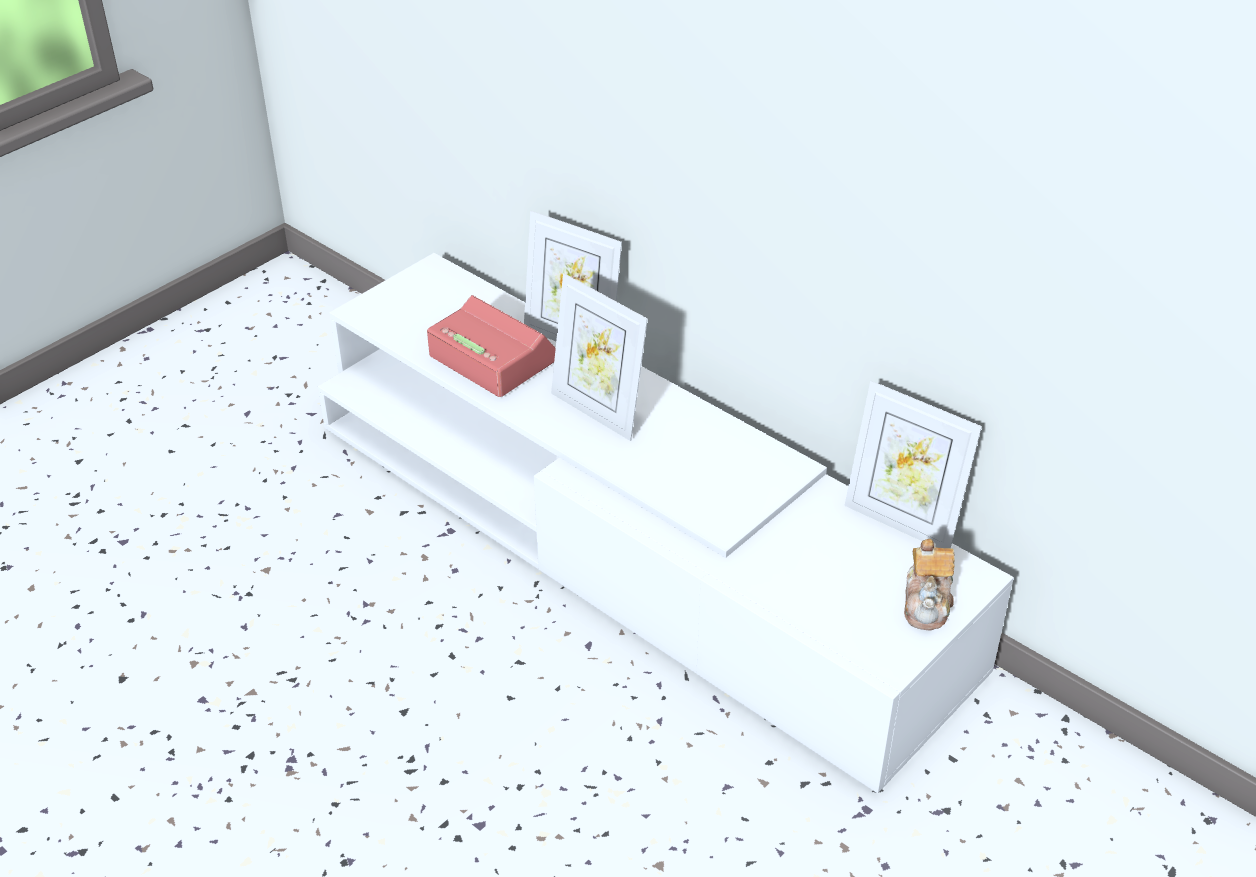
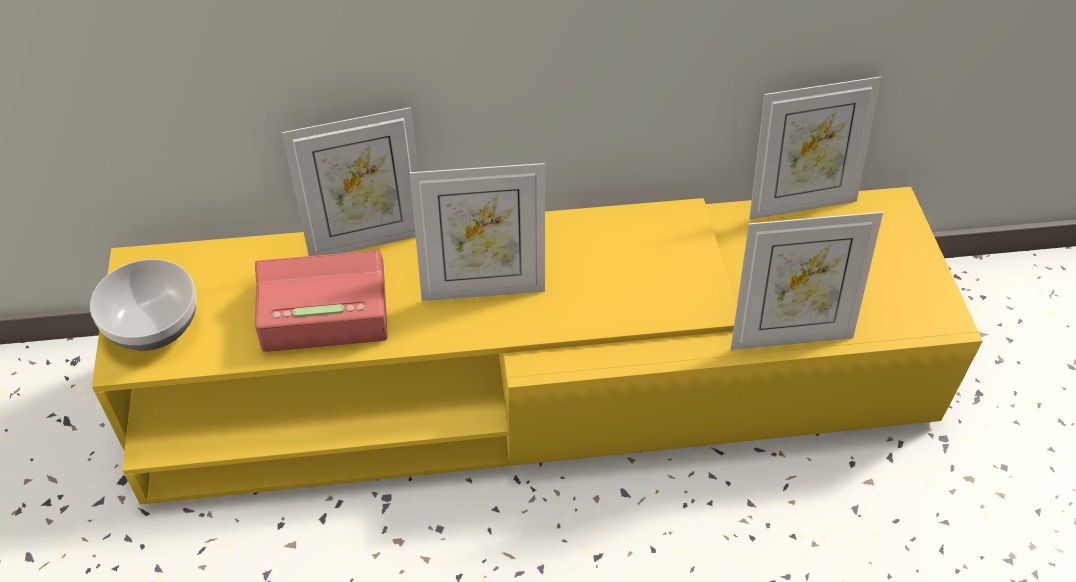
camera: 50 degrees left, 10 degrees up
white tv stand [318,253,1014,793] -> yellow tv stand [92,187,983,505]
teapot [904,539,954,630] -> none
none -> bowl [90,259,196,351]
none -> picture frame [731,212,883,350]

